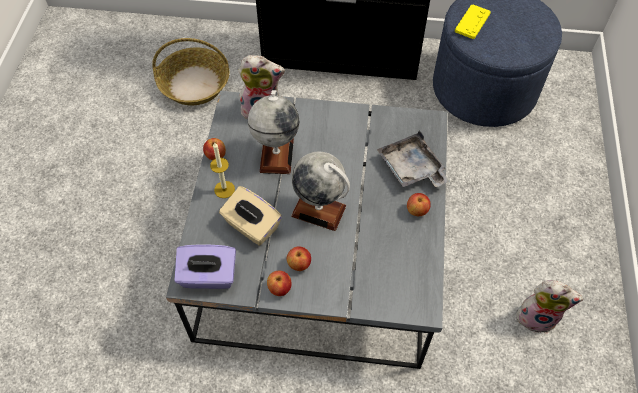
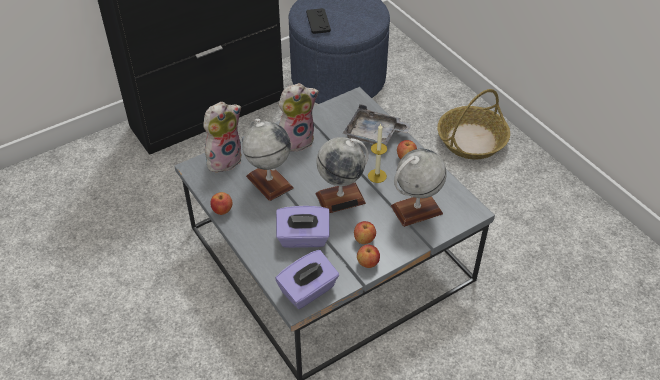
camera: 40 degrees left, 10 degrees down
basket [152,38,230,105] -> basket moved to [437,89,510,159]
candle [210,143,235,198] -> candle moved to [368,123,387,183]
beige tissue box [219,186,282,246] -> purple tissue box [276,206,330,248]
yellow game controller [455,4,491,39] -> black game controller [306,8,331,34]
plush toy [516,280,584,333] -> plush toy moved to [279,83,319,152]
none -> globe [391,149,447,227]

